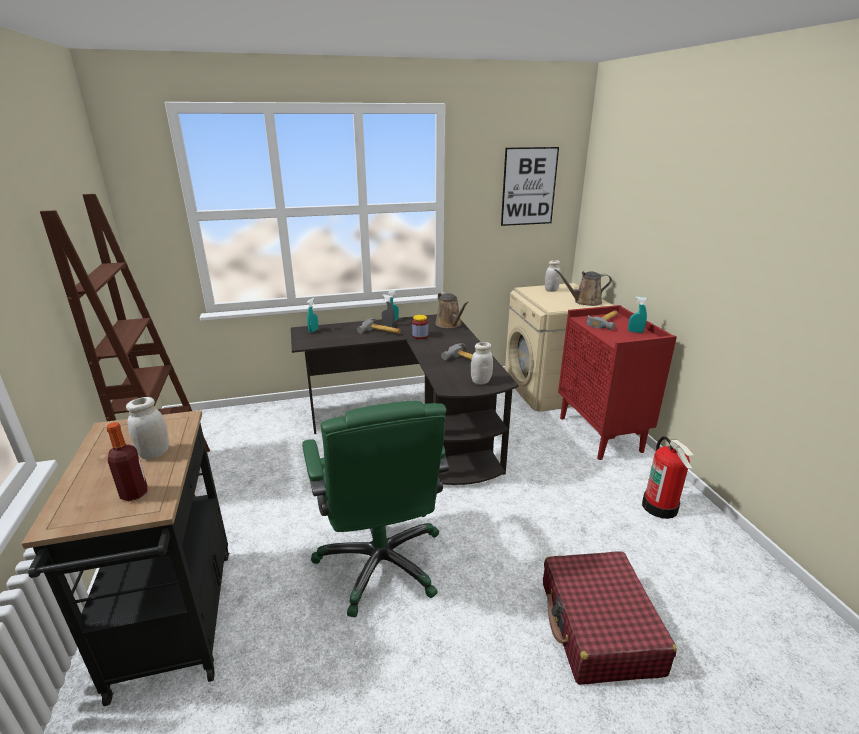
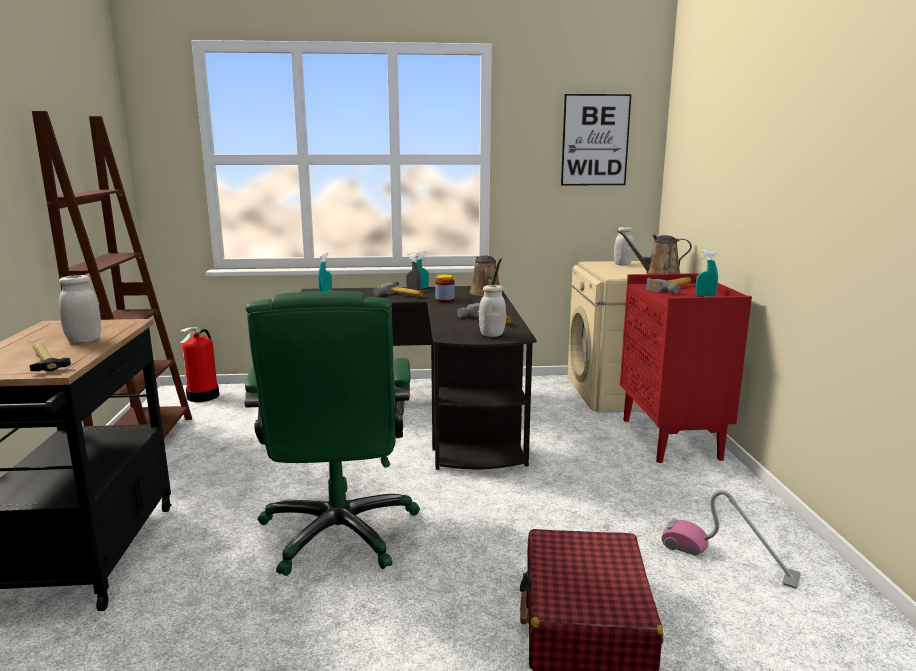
camera: 10 degrees right, 10 degrees down
bottle [107,422,148,501] -> hammer [30,342,71,371]
fire extinguisher [642,436,694,519] -> fire extinguisher moved to [180,327,219,402]
none -> vacuum cleaner [661,490,801,589]

